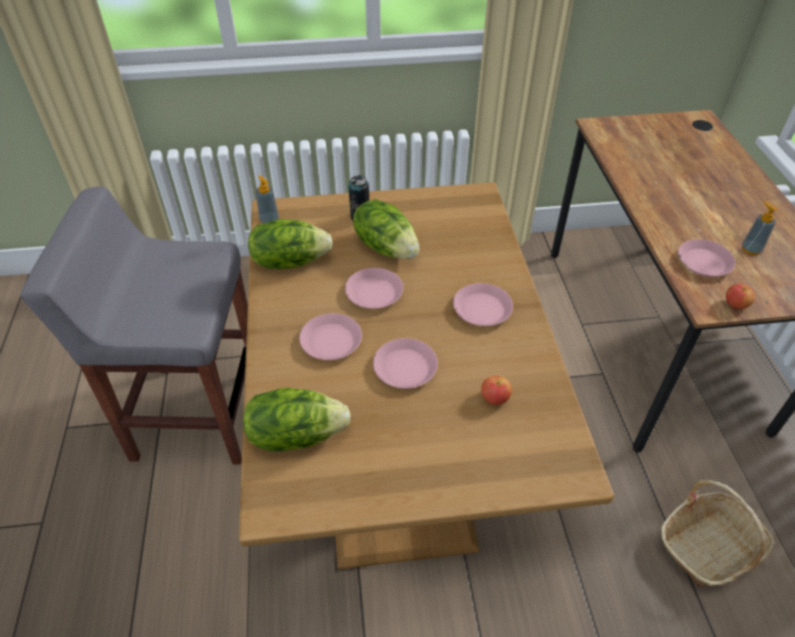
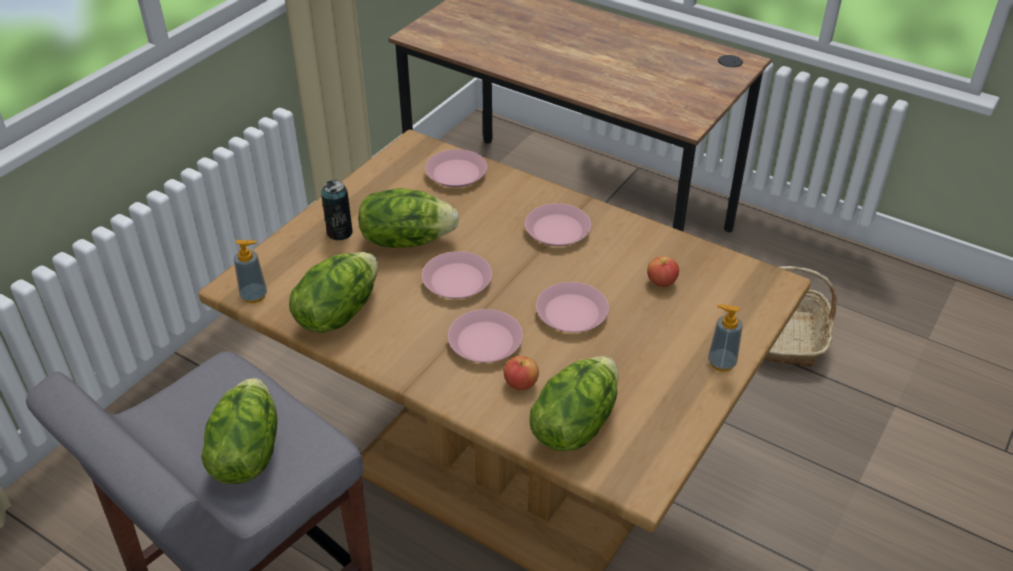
camera: 50 degrees left, 5 degrees down
pink plate [678,239,735,277] -> pink plate moved to [425,149,487,187]
apple [726,284,755,309] -> apple moved to [504,356,539,390]
soap dispenser [742,201,778,255] -> soap dispenser moved to [708,304,742,371]
none -> lettuce [201,378,278,484]

